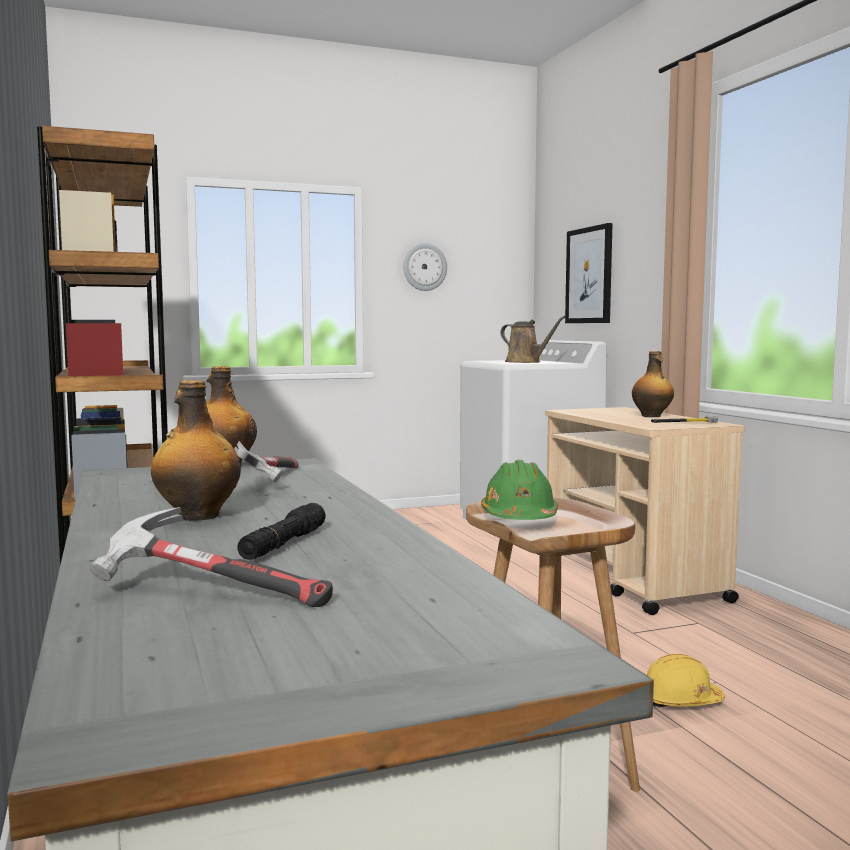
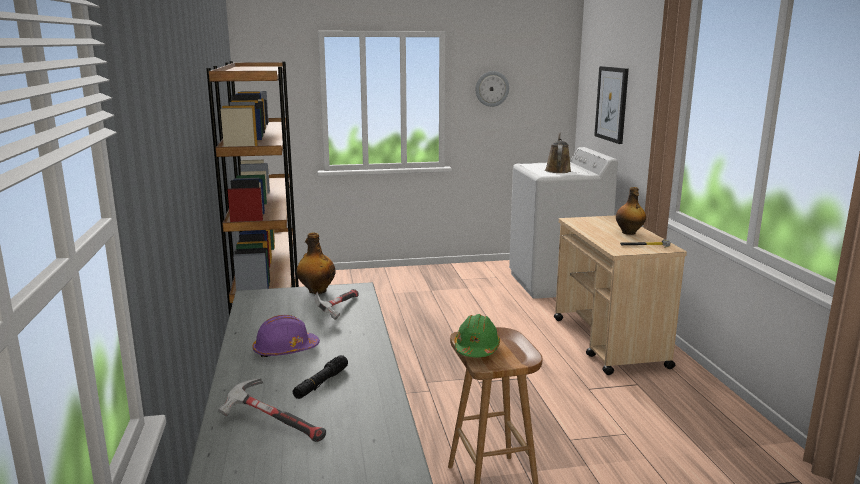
camera: 10 degrees right, 10 degrees up
bottle [151,380,241,521] -> purple hard hat [253,315,320,358]
brown watering can [500,316,566,363] -> brown watering can turned 135 degrees counterclockwise [545,133,571,173]
yellow hard hat [647,654,725,707] -> none

